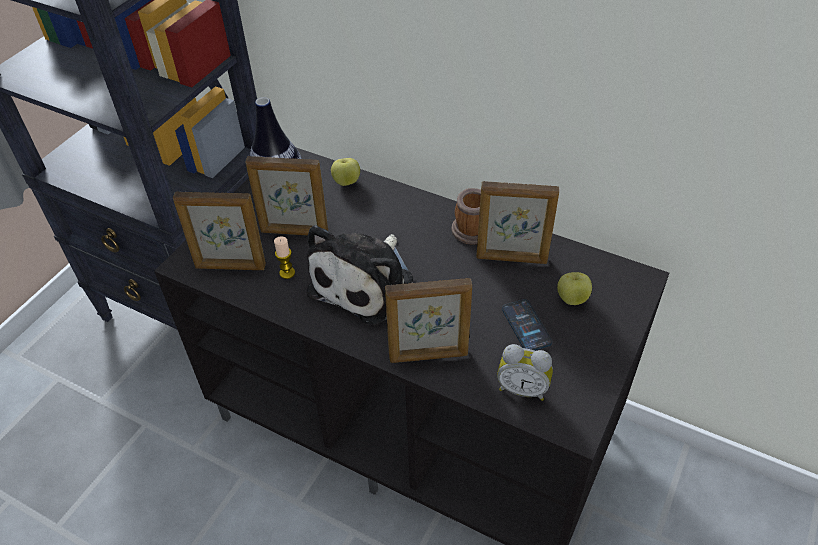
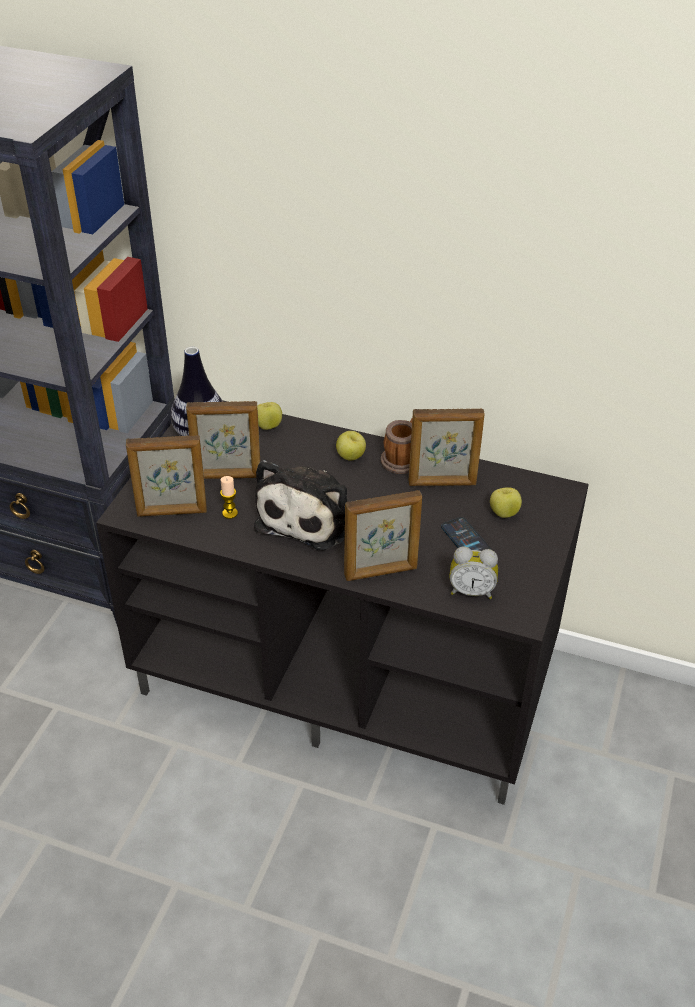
camera: 10 degrees left, 5 degrees down
none -> apple [336,431,366,461]

